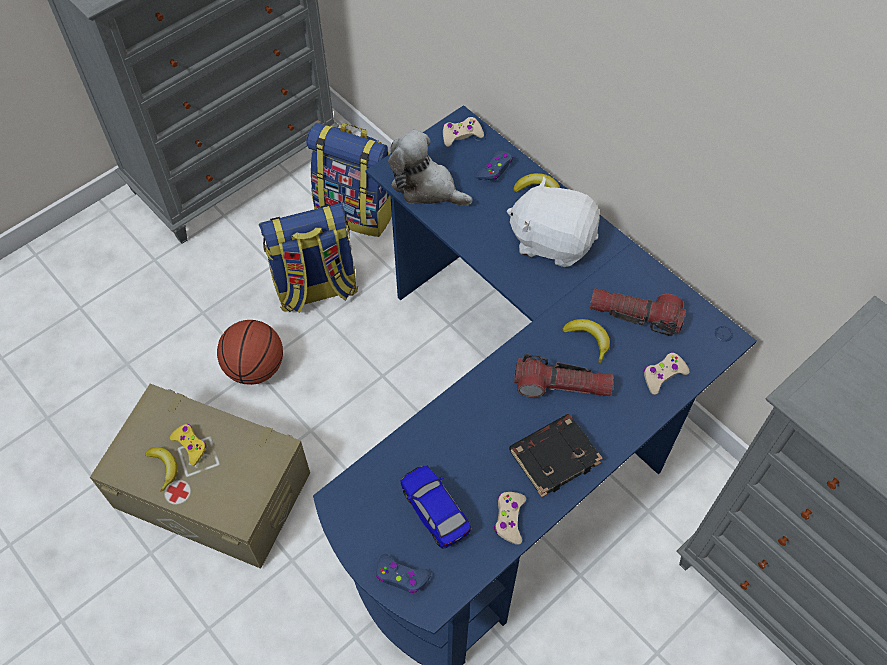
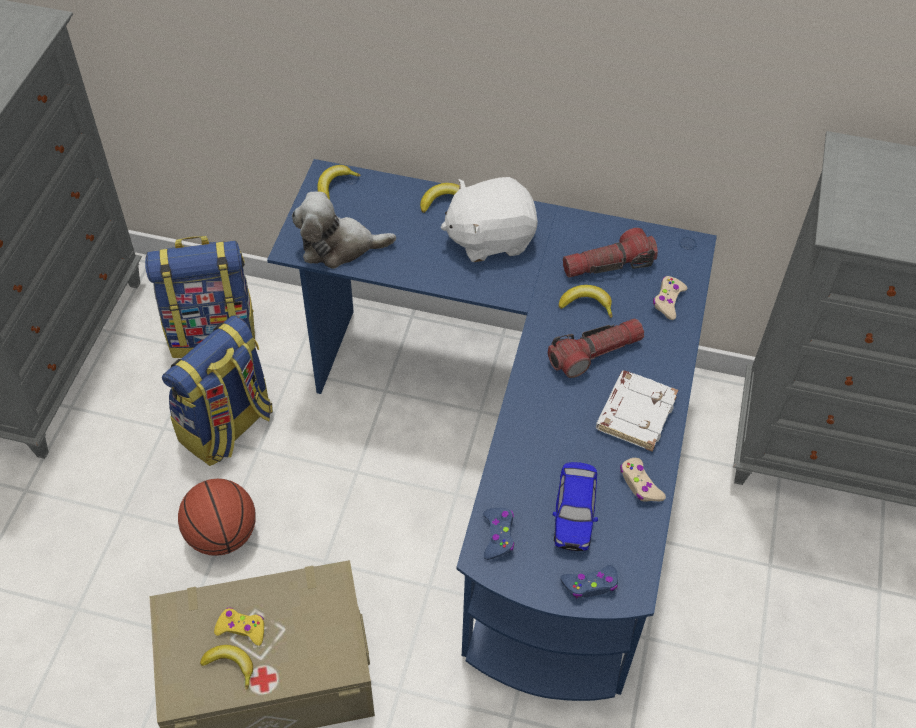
camera: 35 degrees left, 5 degrees down
toy car [400,465,471,549] -> toy car turned 105 degrees counterclockwise [553,462,598,551]
beige game controller [443,117,484,147] -> banana [317,165,361,200]
blue game controller [475,151,513,181] -> blue game controller moved to [483,508,514,560]
black book [509,414,603,498] -> white book [596,370,678,452]

